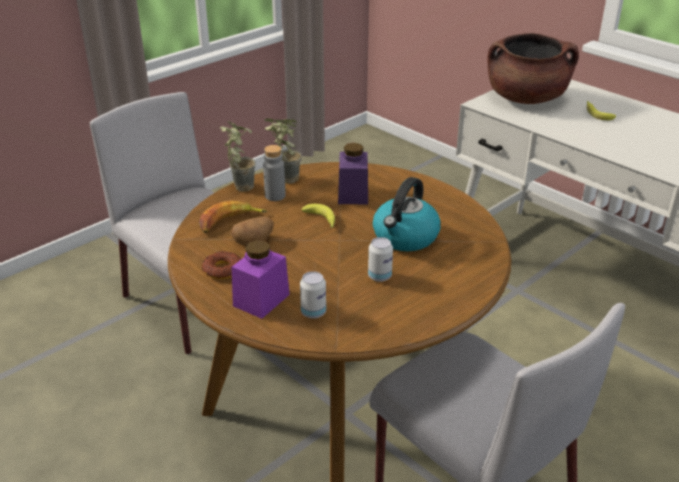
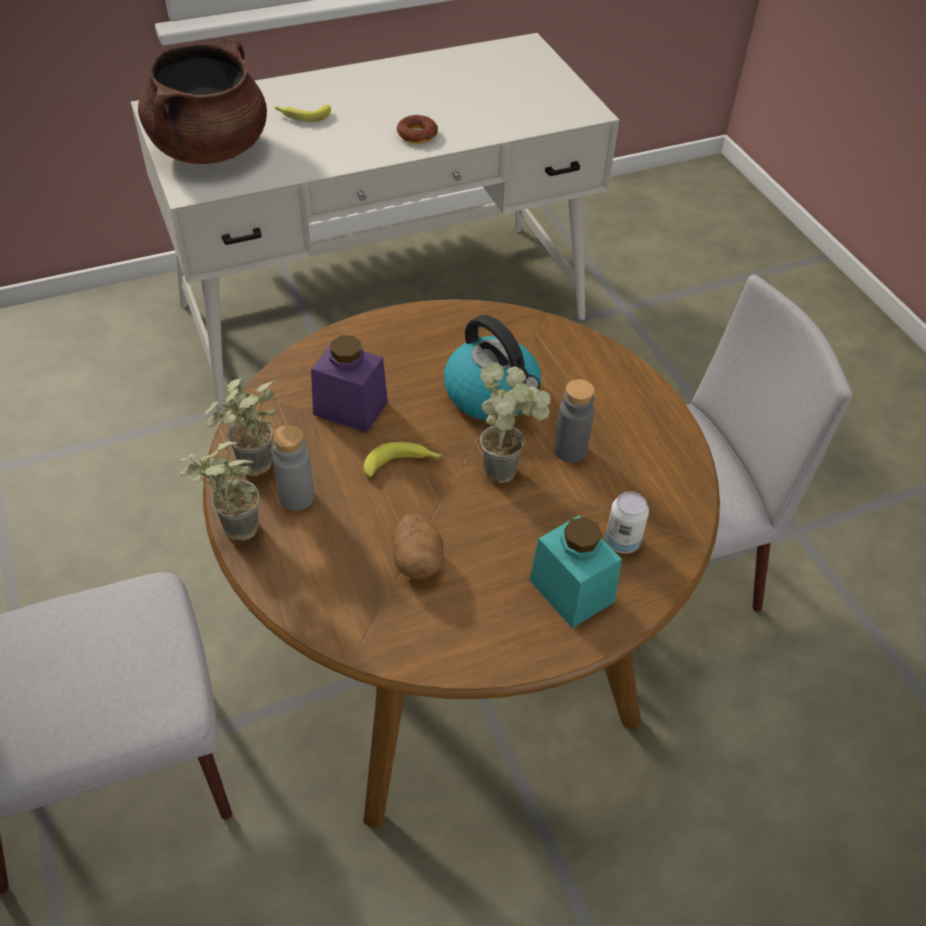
camera: 70 degrees left, 15 degrees up
banana [199,201,268,233] -> none
donut [201,251,241,279] -> donut moved to [396,115,438,143]
purple jar [232,240,290,319] -> turquoise jar [529,516,622,628]
can [368,237,393,282] -> grey bottle [554,379,595,463]
none -> potted plant [480,362,551,483]

